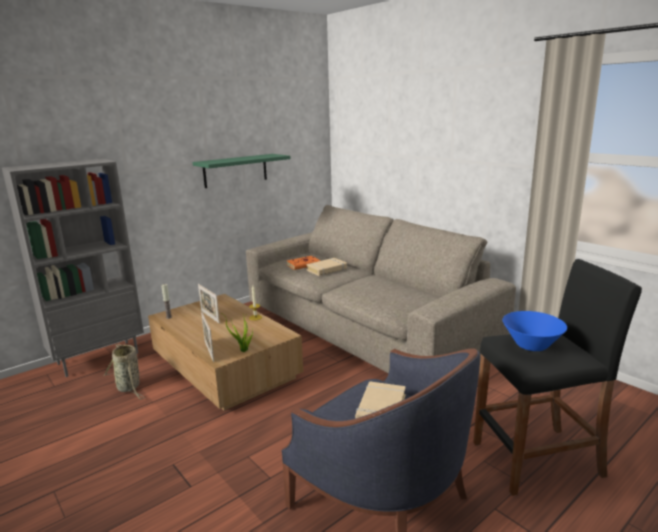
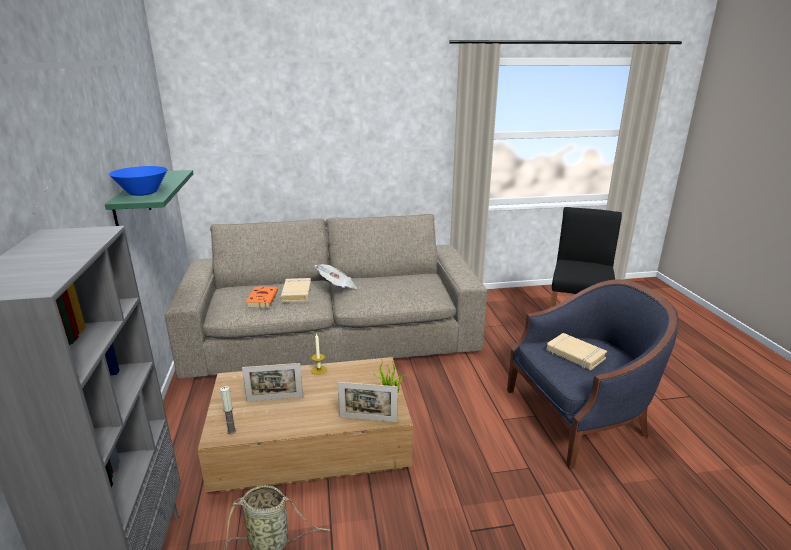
camera: 60 degrees left, 5 degrees up
blue bowl [503,311,567,351] -> blue bowl moved to [109,166,168,196]
none -> newspaper [315,264,358,289]

